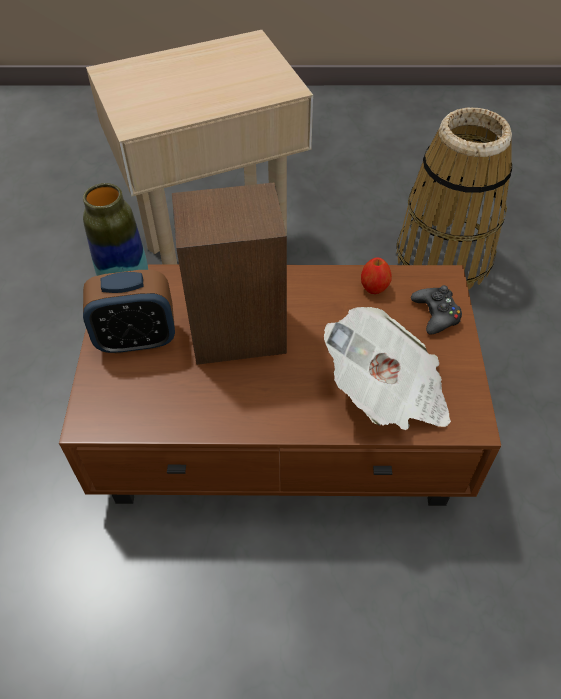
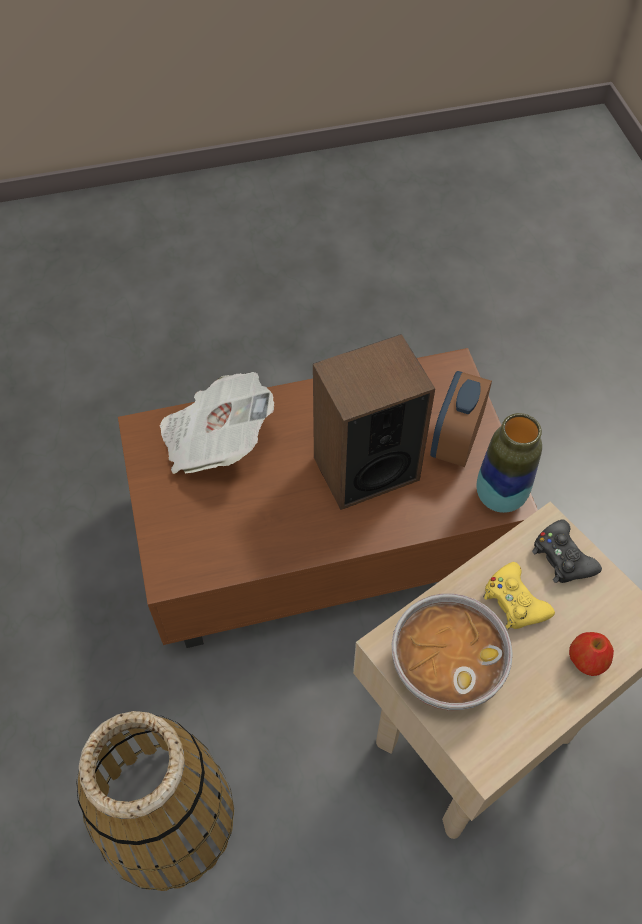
camera: 165 degrees right, 5 degrees up
alarm clock [83,270,175,354] -> alarm clock turned 45 degrees counterclockwise [430,371,492,467]
apple [361,257,392,294] -> apple moved to [569,632,614,676]
black game controller [411,285,462,335] -> black game controller moved to [532,519,602,583]
none -> bowl [392,593,513,710]
none -> yellow game controller [483,562,555,629]

